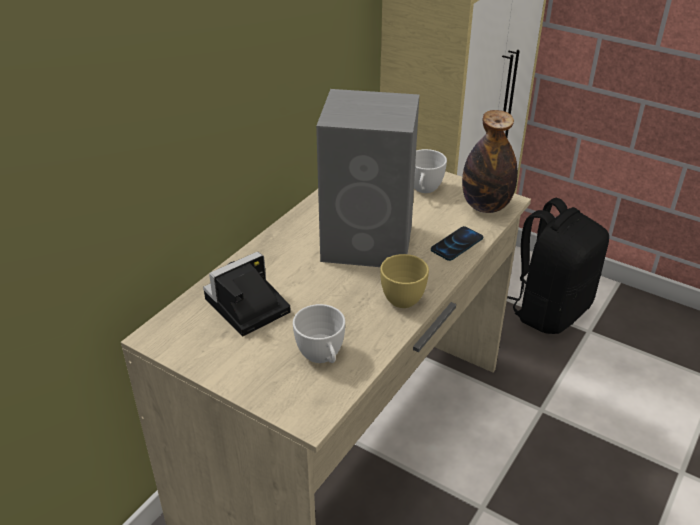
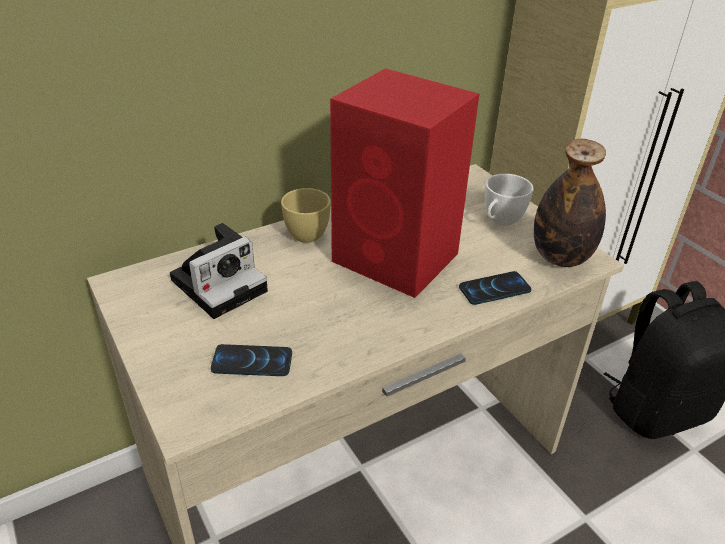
camera: 25 degrees right, 0 degrees up
camera [203,252,291,336] -> camera turned 150 degrees clockwise [170,223,268,319]
white cup [293,304,345,363] -> phone [211,344,292,376]
grey speaker [316,89,419,267] -> red speaker [330,68,479,298]
yellow cup [380,254,429,308] -> yellow cup moved to [281,188,331,243]

